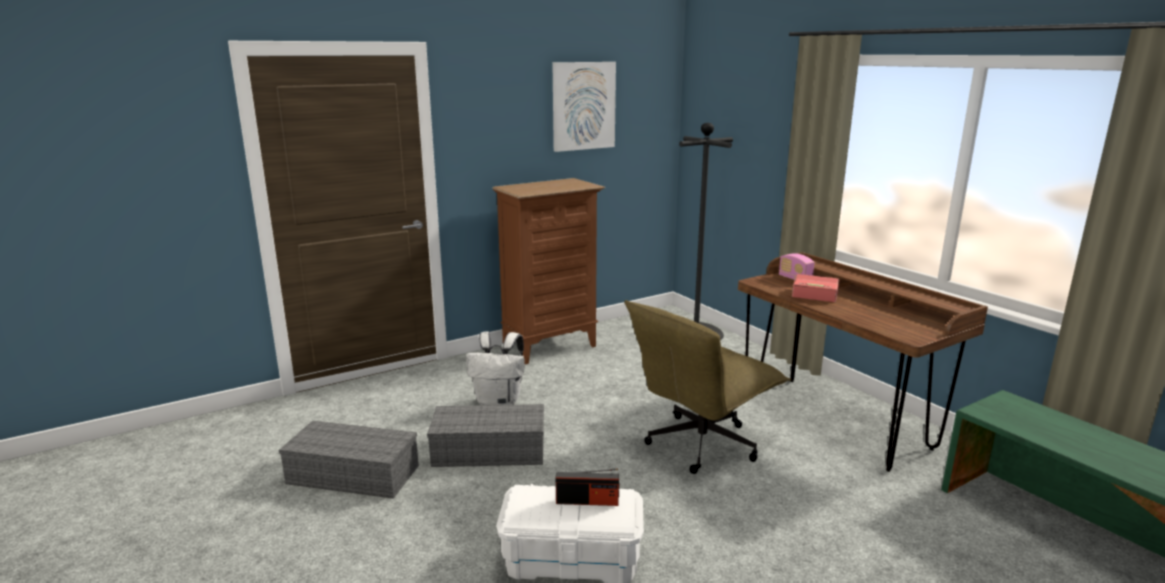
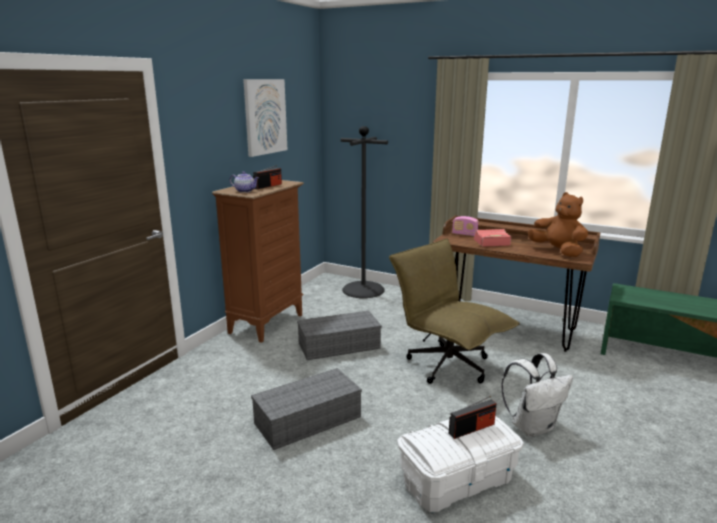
camera: 30 degrees left, 0 degrees up
grey storage box [279,421,419,499] -> grey storage box moved to [297,311,382,360]
white backpack [466,331,525,405] -> white backpack moved to [501,353,573,437]
beige office chair [624,300,791,474] -> beige office chair turned 120 degrees clockwise [389,238,520,384]
none -> teapot [230,171,259,193]
none -> radio [253,165,282,189]
none -> brown plush toy [528,192,588,257]

